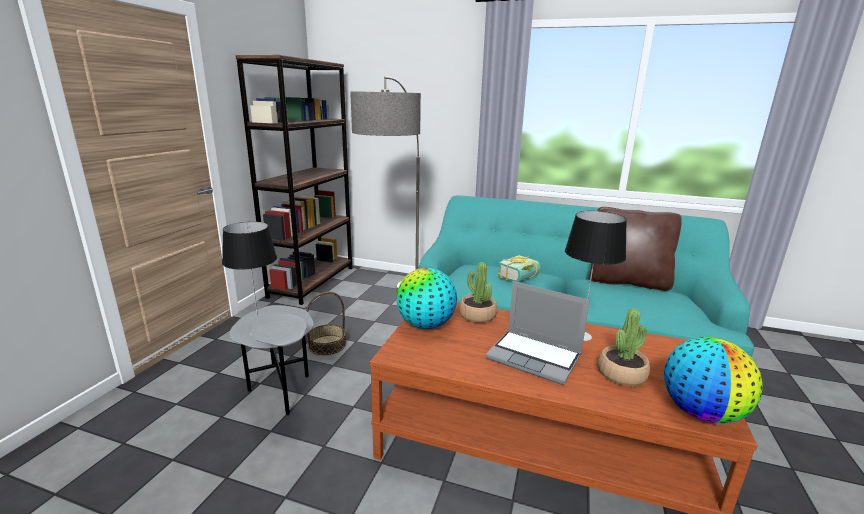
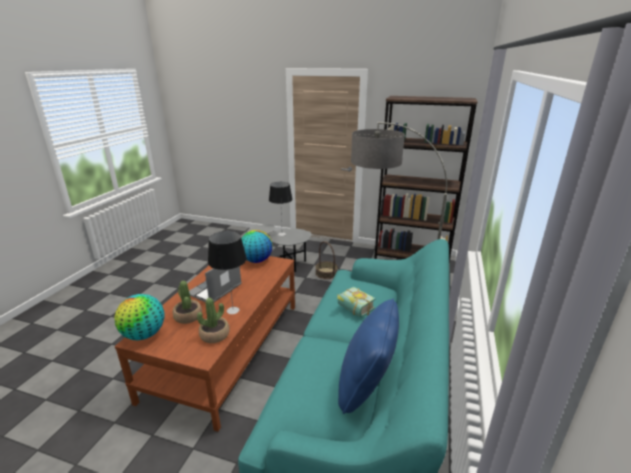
camera: 90 degrees right, 5 degrees up
potted plant [459,262,497,323] -> potted plant moved to [197,298,230,343]
brown pillow [590,207,682,291] -> blue pillow [338,298,399,414]

